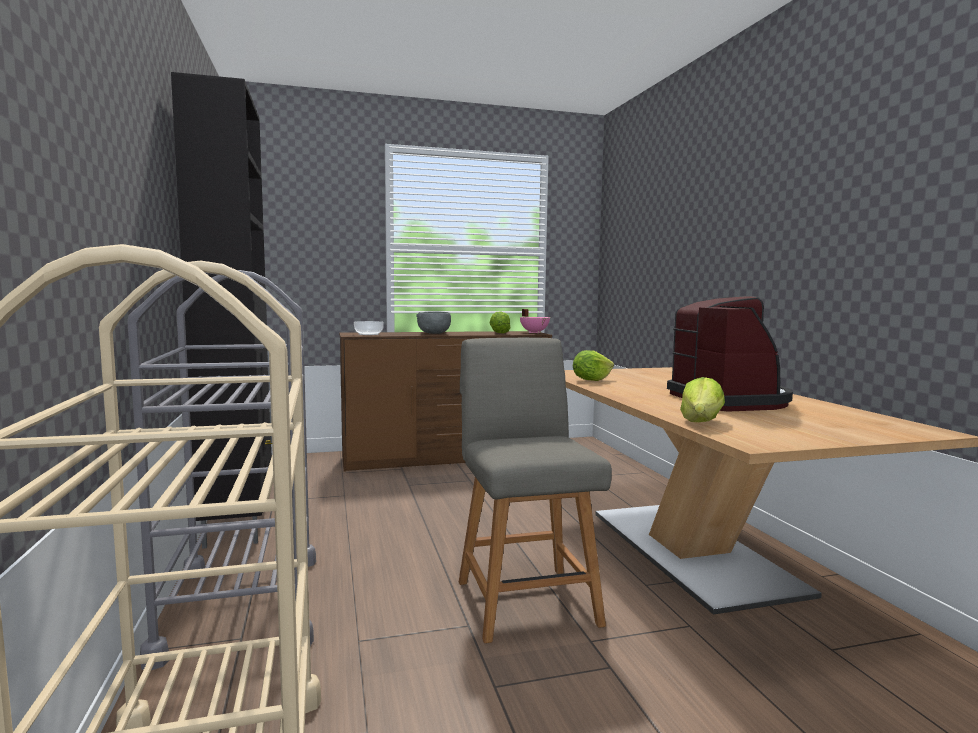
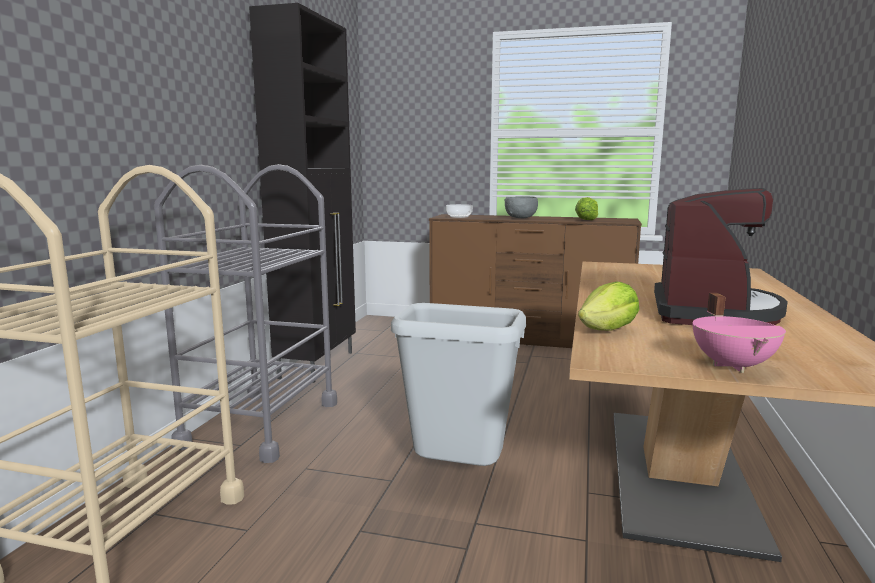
camera: 30 degrees right, 5 degrees up
grey chair [459,338,612,643] -> grey trash can [391,303,526,466]
pink cooking pot [520,309,550,333] -> pink cooking pot moved to [693,293,786,373]
lettuce [573,350,614,381] -> none

